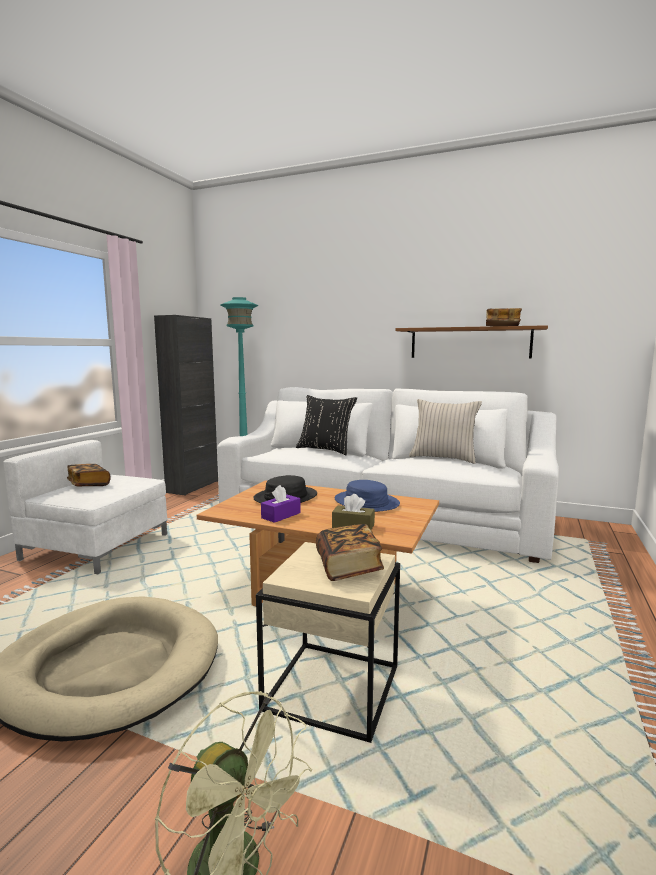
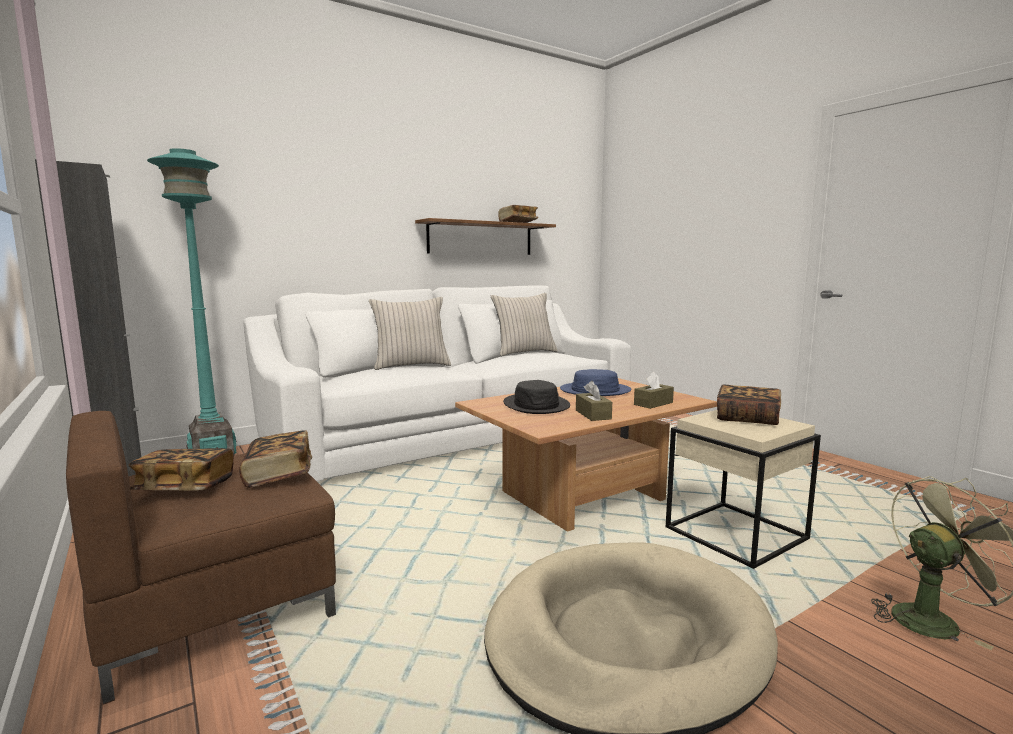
camera: 55 degrees left, 0 degrees up
white armchair [3,440,167,574] -> brown armchair [66,411,336,705]
purple tissue box [261,485,300,523] -> brown tissue box [576,381,612,421]
black pillow [296,395,357,455] -> beige pillow [369,297,451,370]
none -> book [240,431,312,488]

